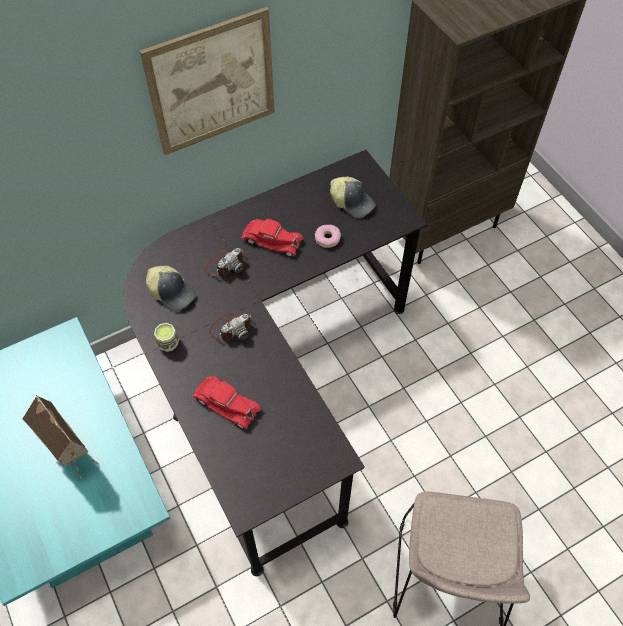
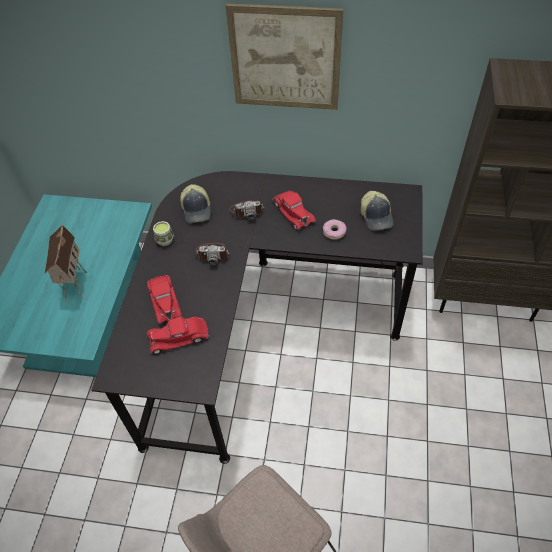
camera: 40 degrees right, 5 degrees down
none -> red toy car [147,317,209,354]

